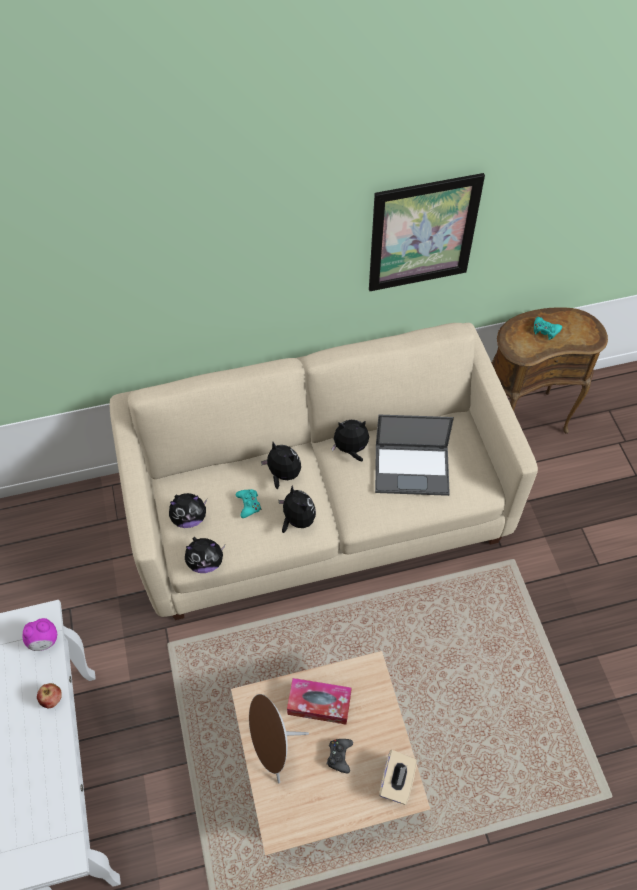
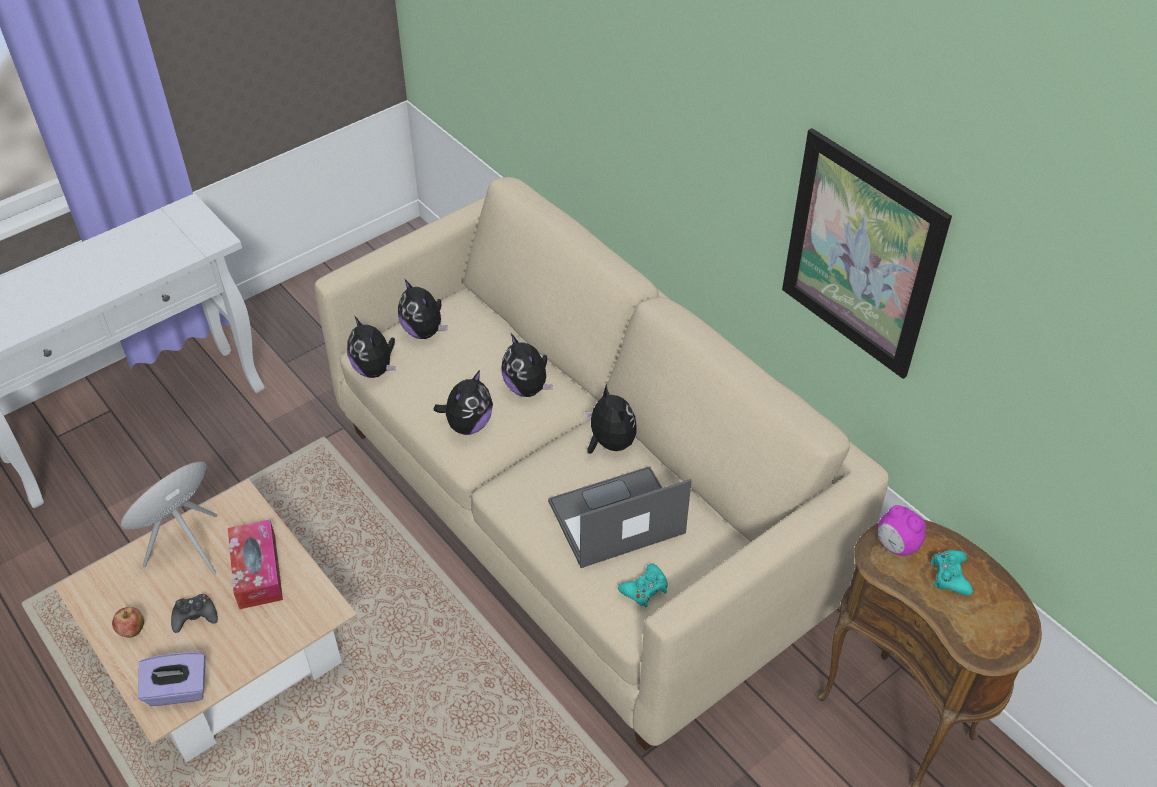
camera: 65 degrees right, 10 degrees down
alarm clock [23,618,57,651] -> alarm clock moved to [878,505,926,556]
apple [37,683,62,708] -> apple moved to [112,607,144,638]
turquoise game controller [236,489,261,518] -> turquoise game controller moved to [618,563,668,607]
plush toy [261,442,301,489] -> plush toy turned 135 degrees clockwise [501,334,553,397]
laptop [375,415,454,496] -> laptop turned 90 degrees clockwise [548,466,691,568]
beige tissue box [379,750,417,805] -> purple tissue box [138,652,206,706]

